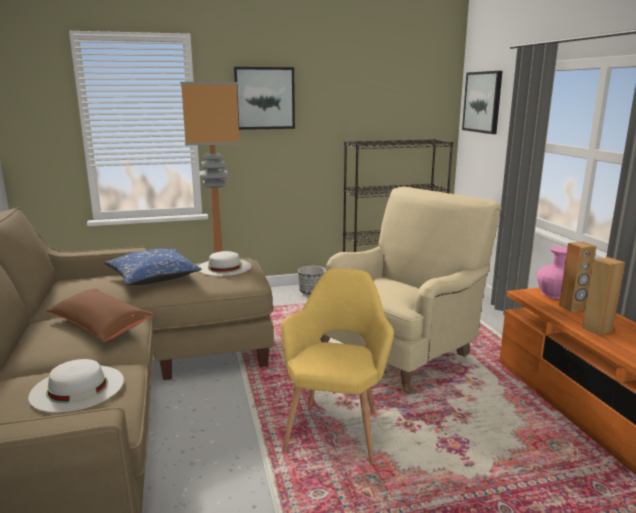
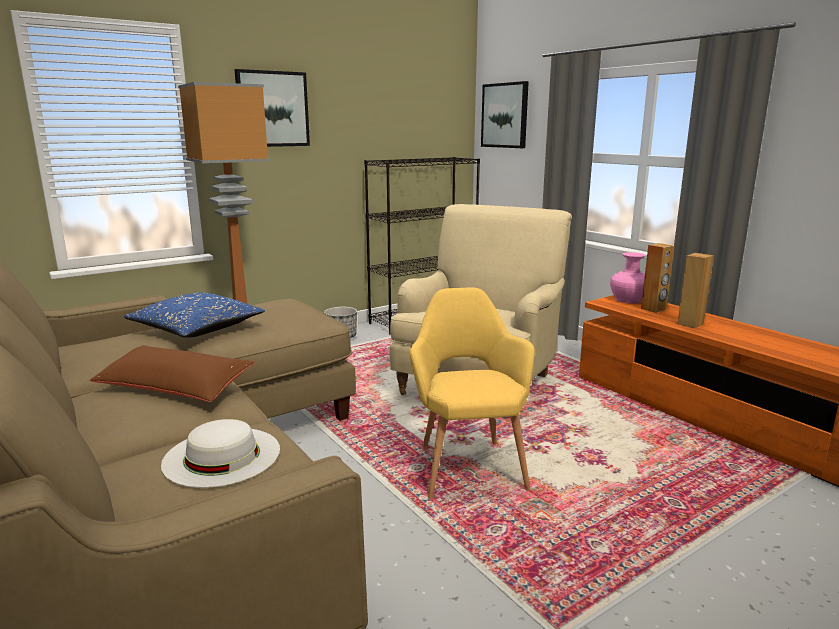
camera: 20 degrees left, 0 degrees up
white hat [199,251,252,276] -> none

